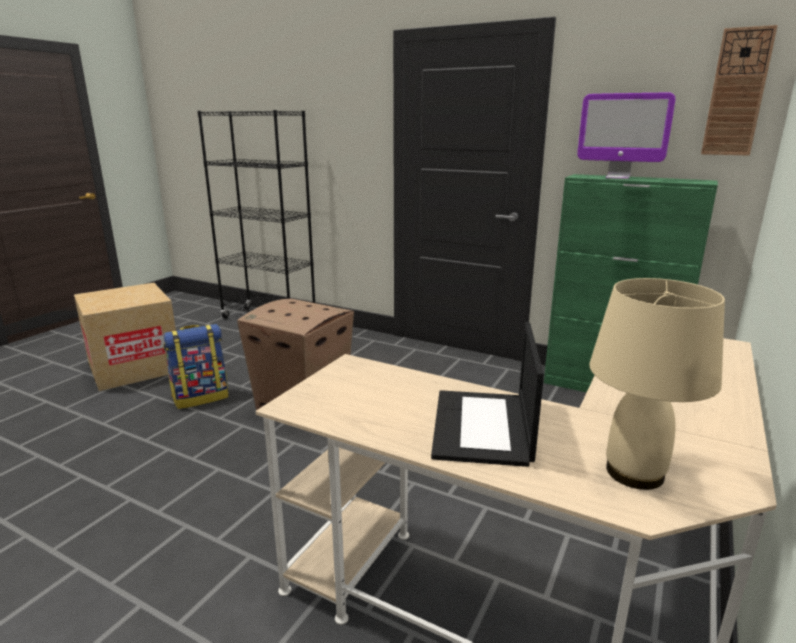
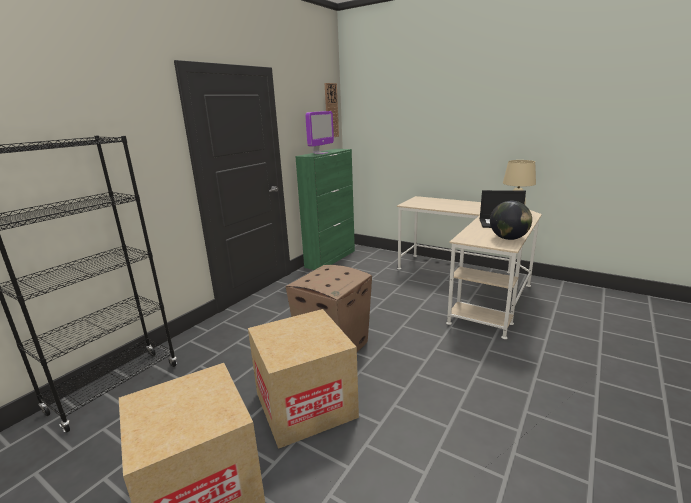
camera: 85 degrees left, 0 degrees up
backpack [163,324,229,409] -> cardboard box [248,309,359,449]
none -> globe [490,201,532,240]

